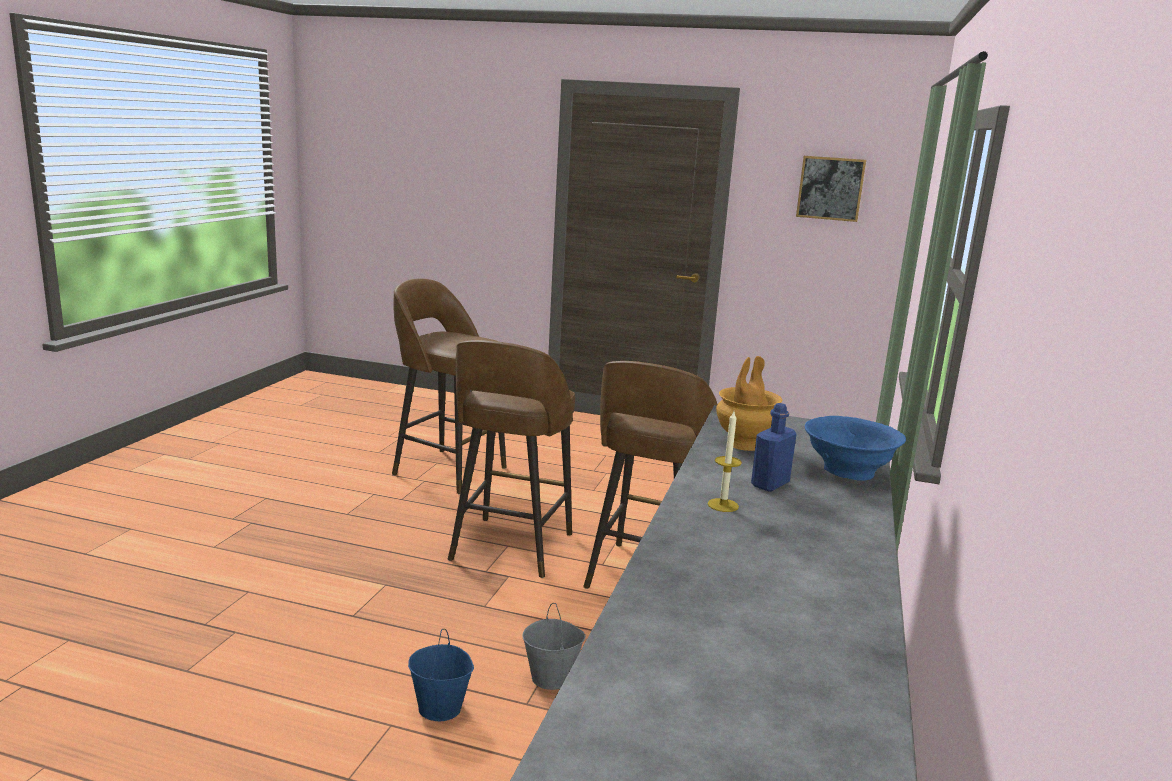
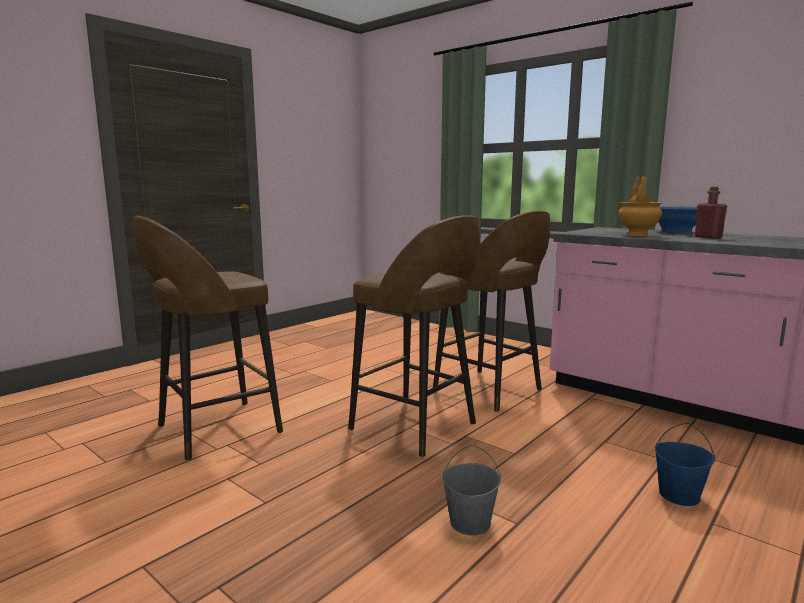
camera: 65 degrees left, 5 degrees down
grey bucket [523,603,586,690] -> grey bucket moved to [442,444,501,536]
candle [708,411,742,512] -> none
blue bottle [751,403,797,492] -> red bottle [695,187,727,238]
picture [796,156,866,222] -> none

